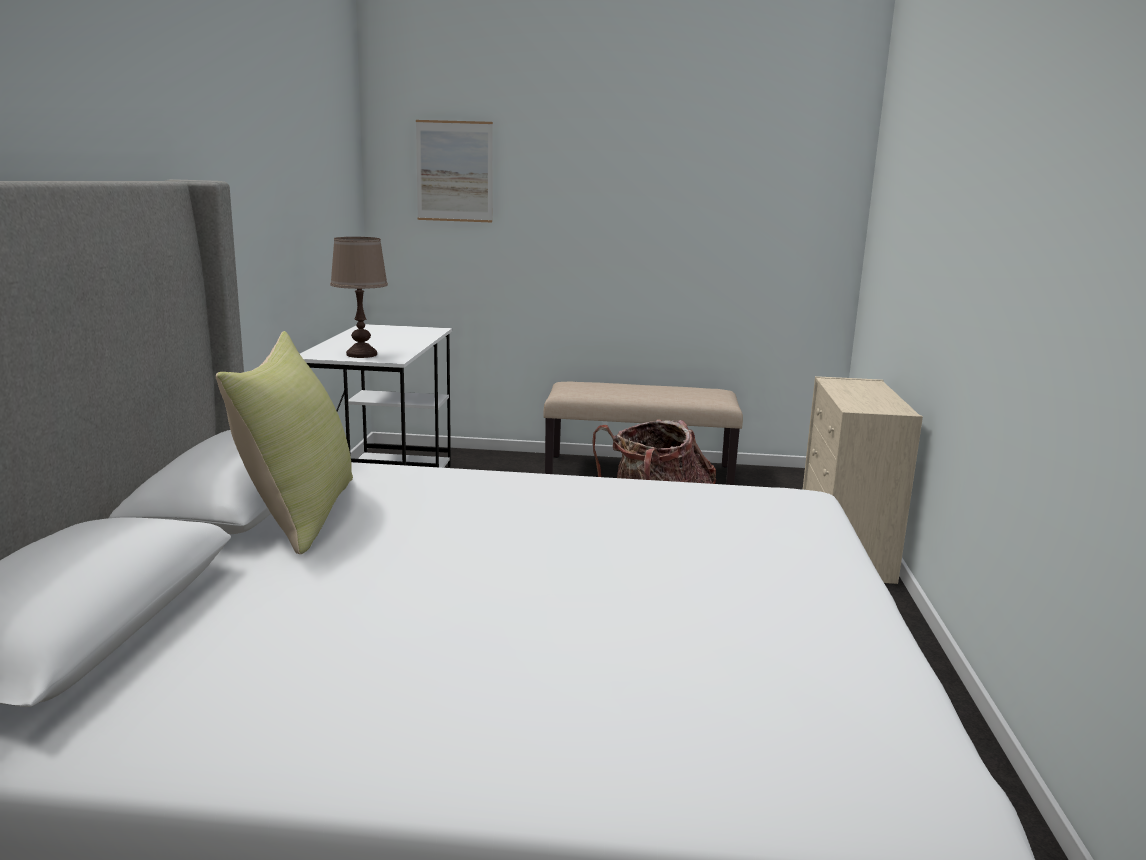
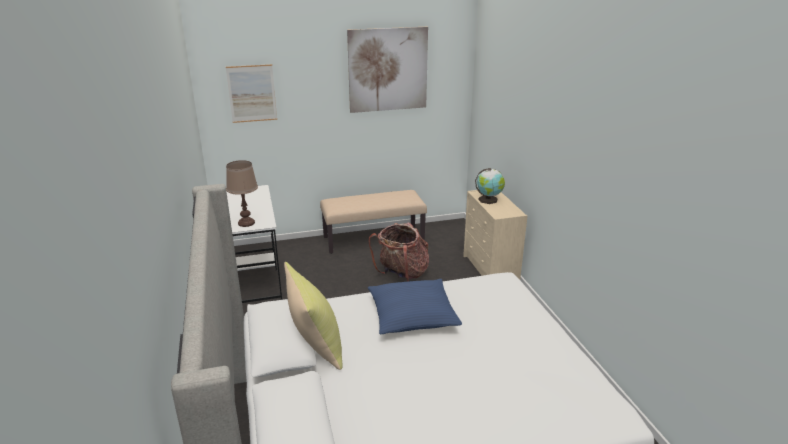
camera: 20 degrees left, 10 degrees up
none -> picture [347,27,428,113]
none -> blue pillow [368,279,462,334]
none -> globe [475,168,505,204]

